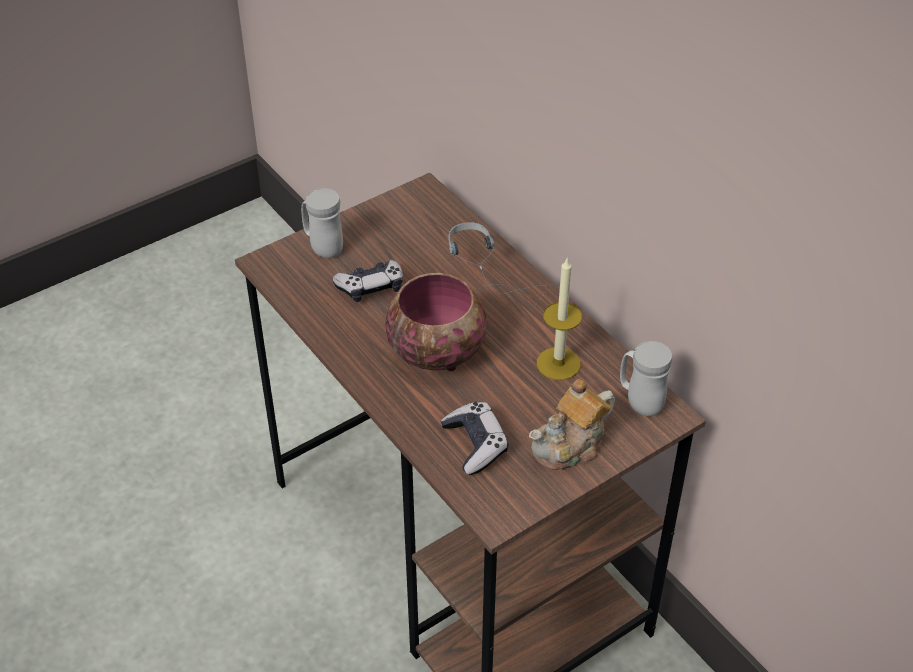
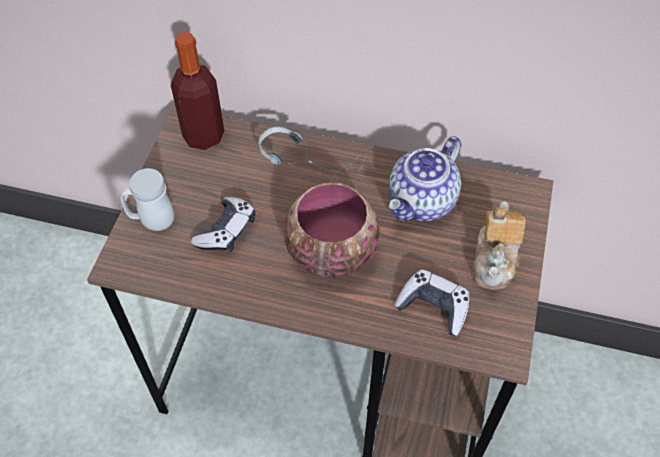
camera: 40 degrees left, 10 degrees up
candle [537,257,582,380] -> teapot [389,136,461,221]
white mug [620,341,672,416] -> none
none -> bottle [171,32,224,150]

